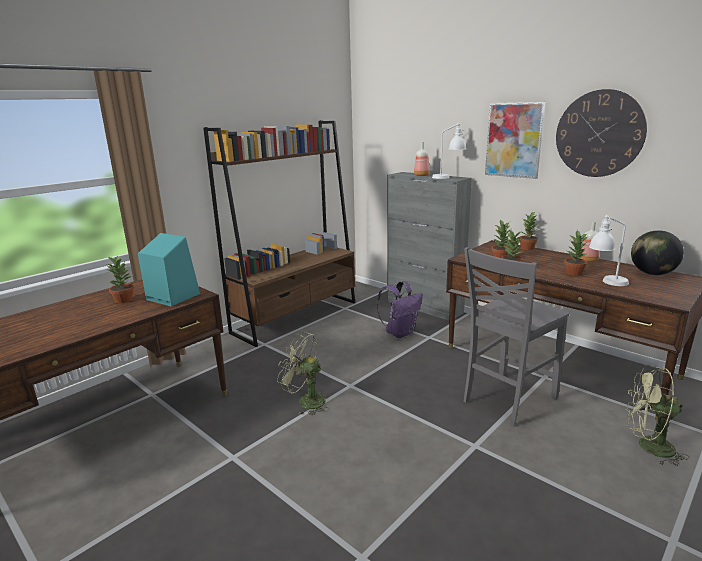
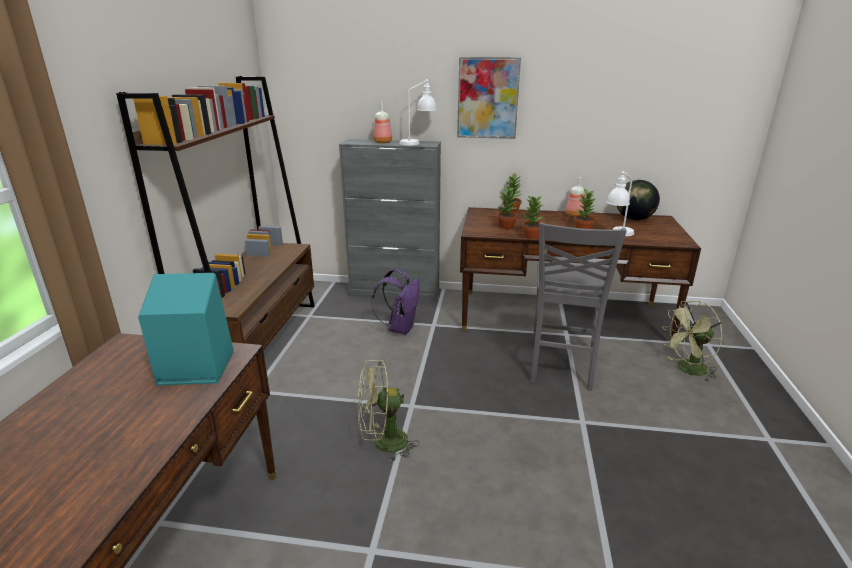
camera: 35 degrees left, 5 degrees up
potted plant [107,256,134,303] -> none
wall clock [556,89,647,177] -> none

